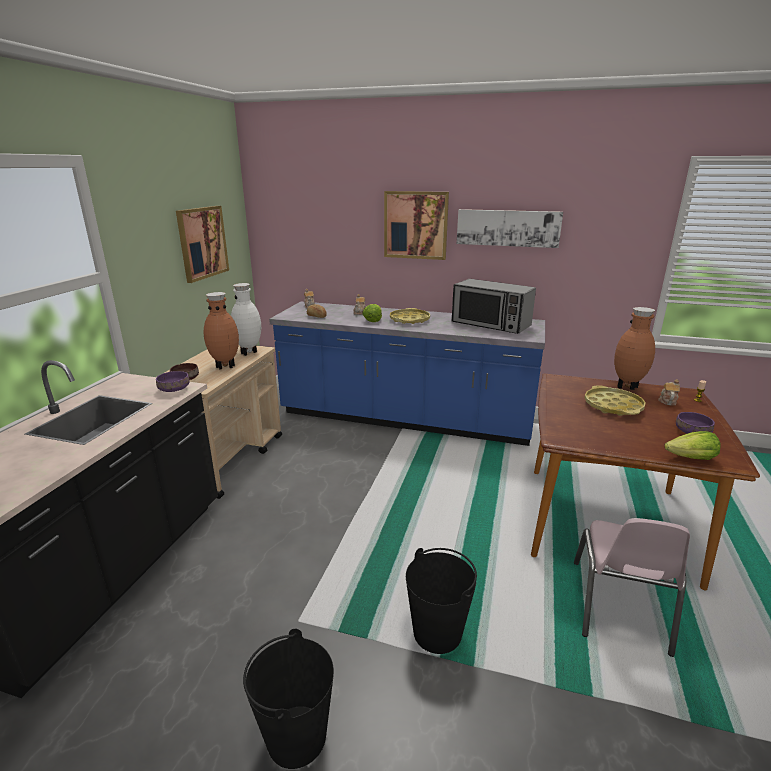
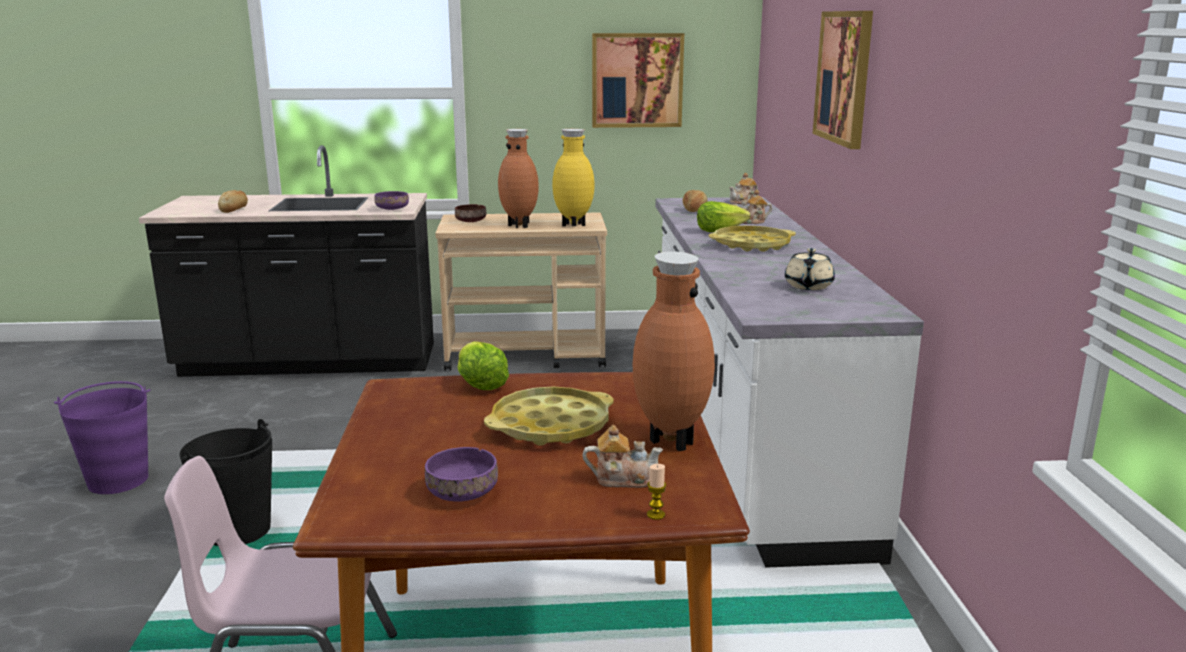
camera: 70 degrees right, 5 degrees down
white vase [231,283,261,356] -> yellow vase [552,129,595,226]
black bucket [243,629,334,769] -> purple bucket [54,381,150,494]
blue counter [269,301,545,446] -> white counter [655,197,924,568]
microwave [452,279,536,334] -> beige teapot [785,248,835,290]
picture [456,209,563,248] -> none
lettuce [664,431,720,460] -> lettuce moved to [458,341,509,390]
none -> bread [218,190,248,213]

